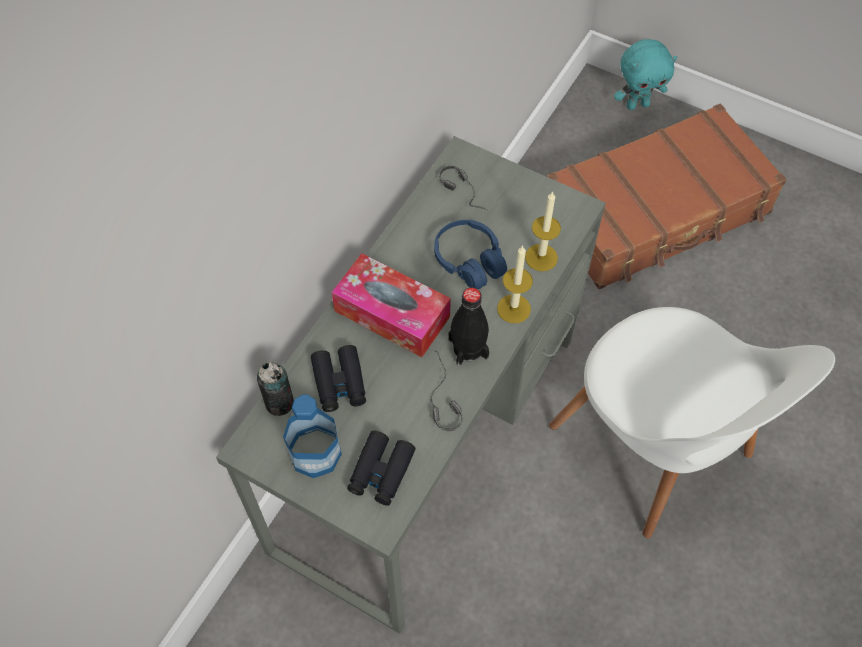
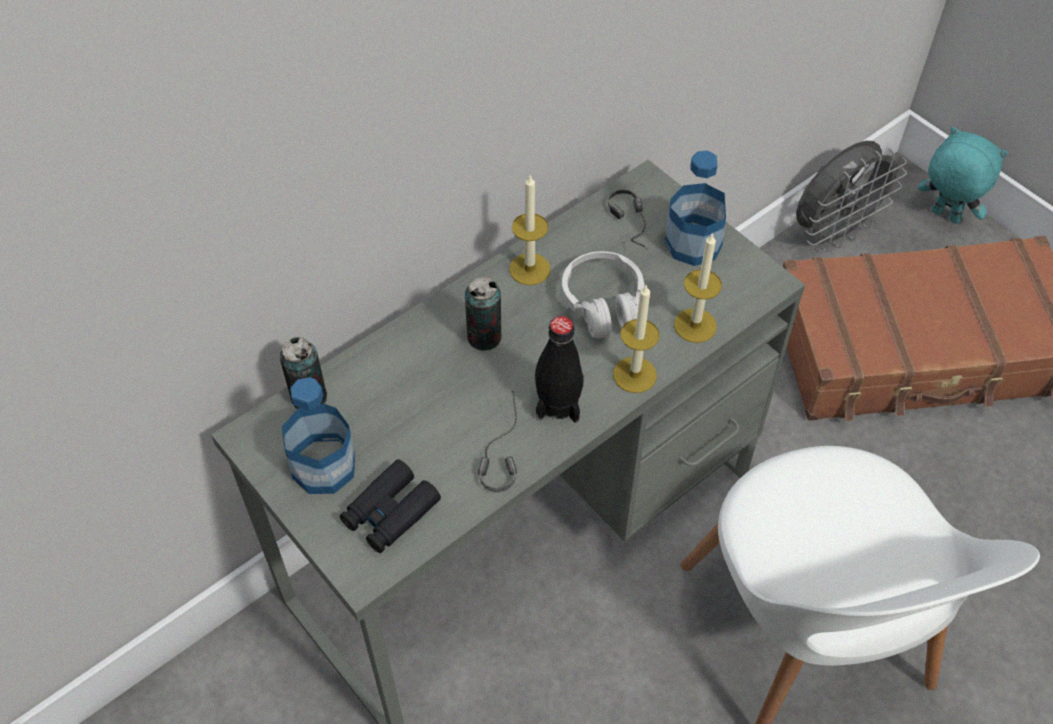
camera: 20 degrees right, 5 degrees down
black binoculars [311,345,366,412] -> none
tissue box [331,253,451,357] -> can [464,277,502,351]
blue headphones [434,220,507,289] -> white headphones [562,251,644,339]
turquoise plush toy [614,39,677,110] -> turquoise plush toy turned 150 degrees counterclockwise [918,127,1008,224]
none -> candle [509,174,551,285]
none -> bottle [665,150,726,266]
none -> grey fan [796,141,907,251]

